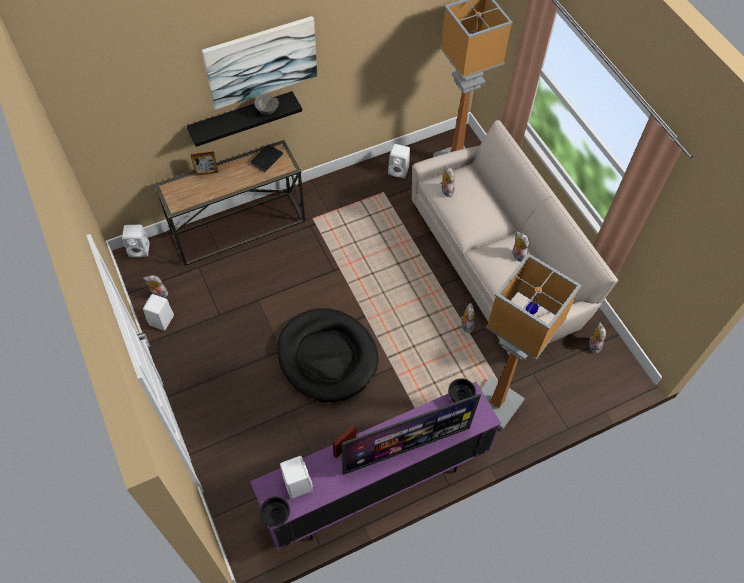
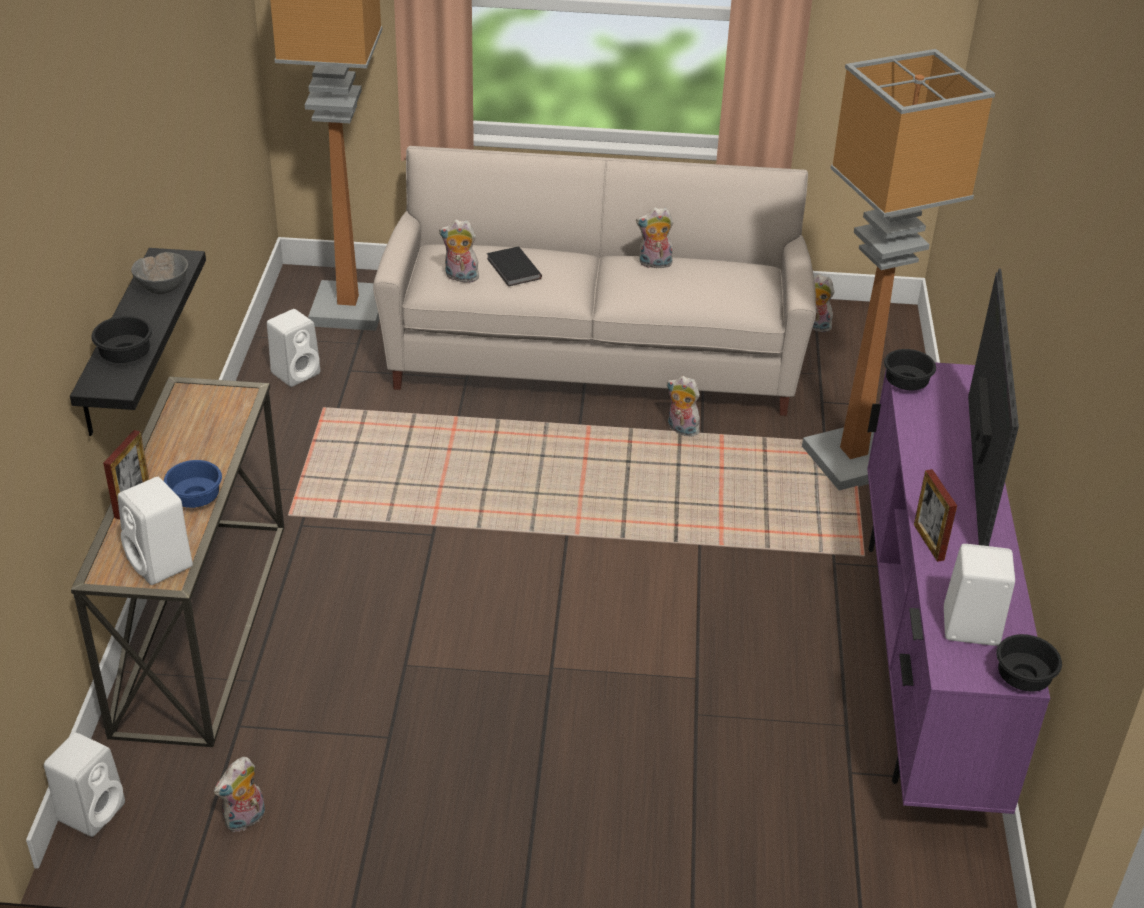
camera: 60 degrees left, 20 degrees down
white speaker [143,294,174,331] -> white speaker moved to [118,477,193,585]
picture [202,16,317,110] -> none
black book [250,144,283,172] -> black book moved to [487,246,542,286]
black dog bed [277,308,379,402] -> none
none -> black bowl [91,316,152,363]
none -> blue bowl [164,460,222,508]

